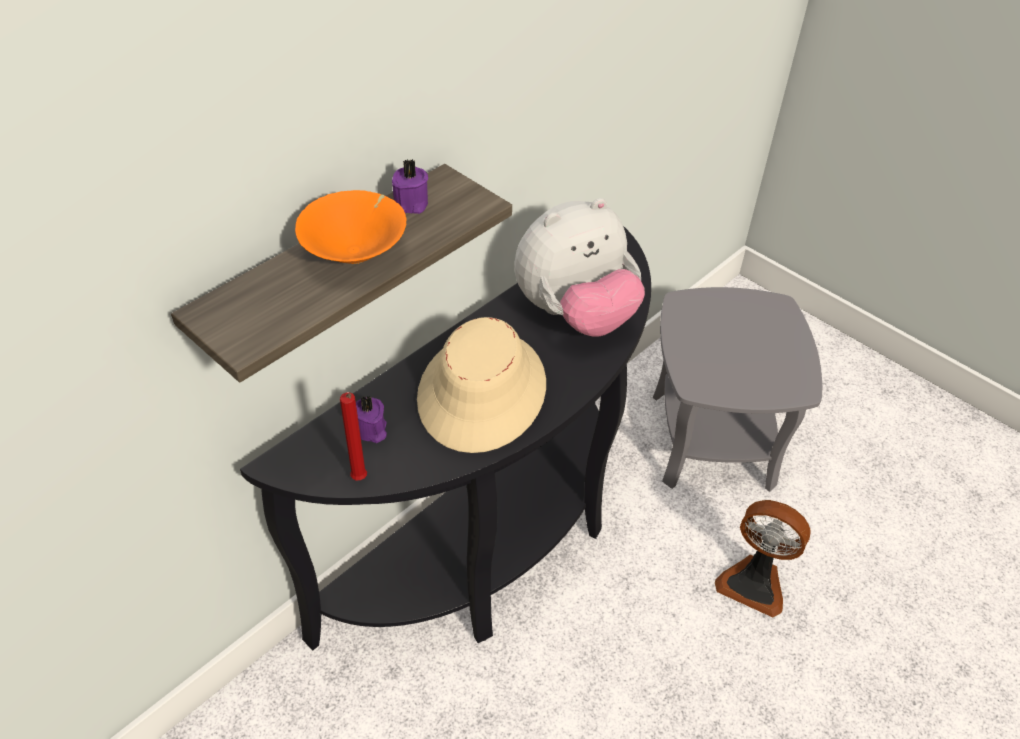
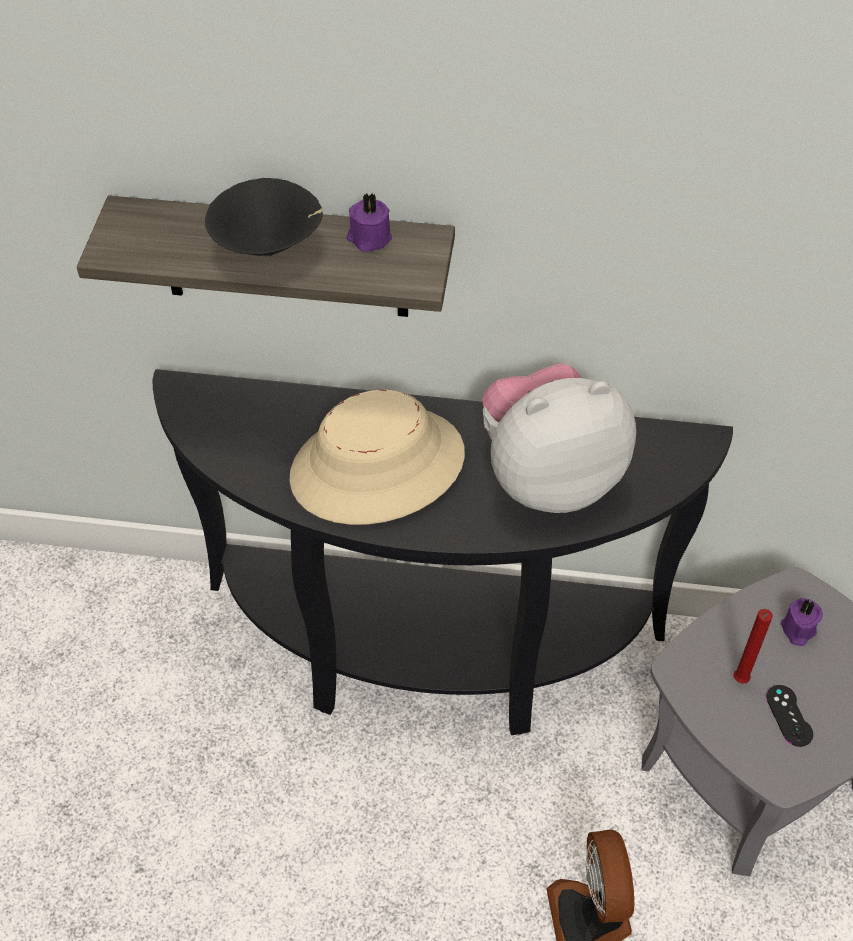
camera: 55 degrees right, 5 degrees up
orange bowl [295,190,407,264] -> black bowl [205,178,323,256]
red candle [340,392,367,480] -> red candle moved to [733,609,773,684]
purple candle [356,395,387,443] -> purple candle moved to [780,598,823,646]
plush toy [515,198,645,336] -> plush toy turned 135 degrees clockwise [482,363,636,513]
none -> black game controller [766,685,813,747]

